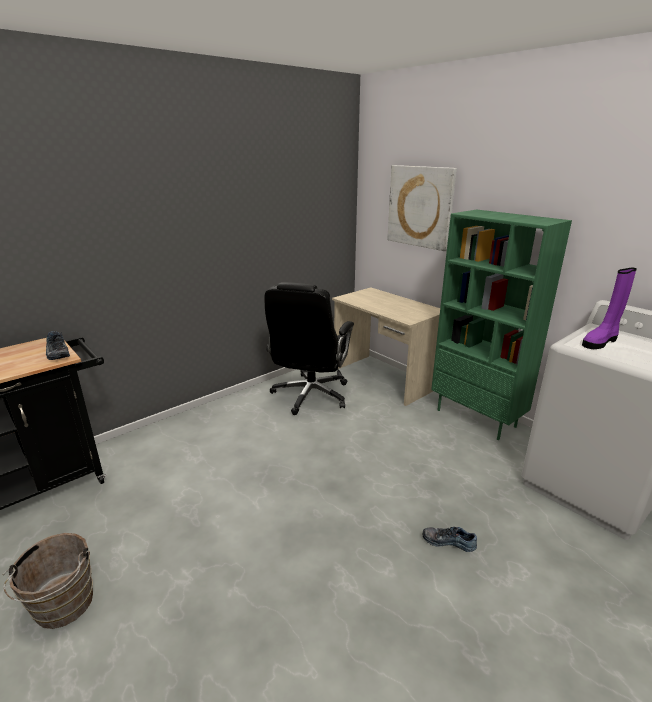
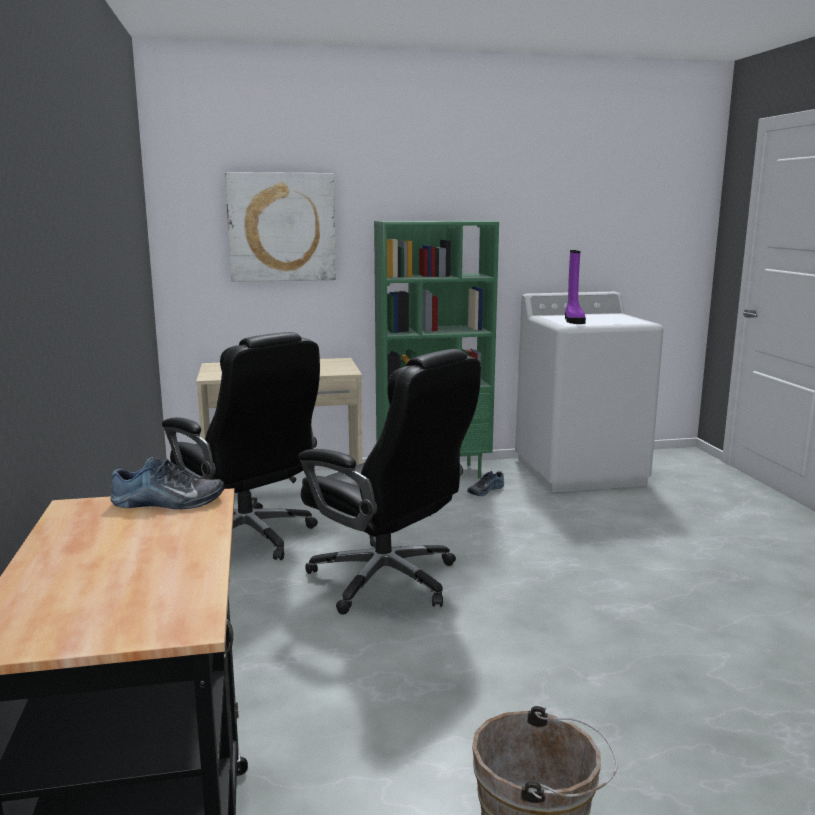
camera: 60 degrees left, 10 degrees down
shoe [423,527,477,552] -> shoe moved to [467,470,504,496]
none -> black office chair [298,349,481,615]

